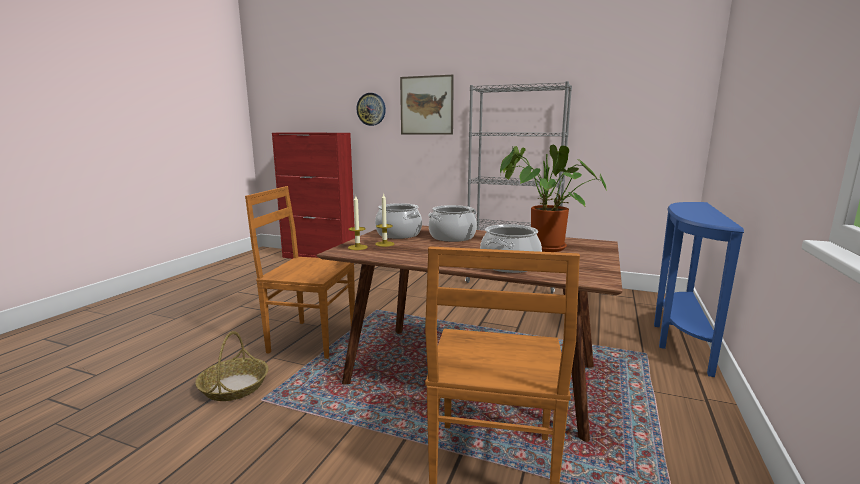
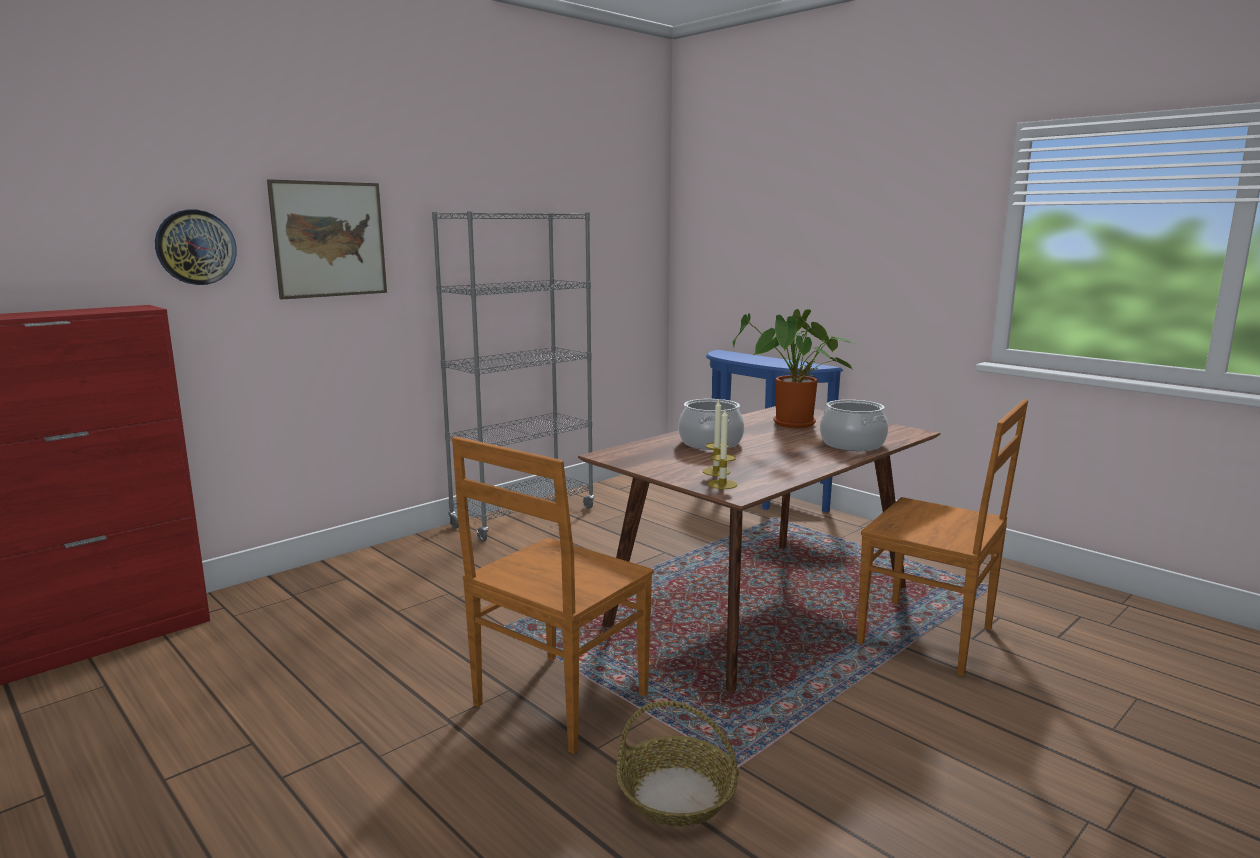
camera: 65 degrees left, 0 degrees up
cooking pot [375,203,422,239] -> none

